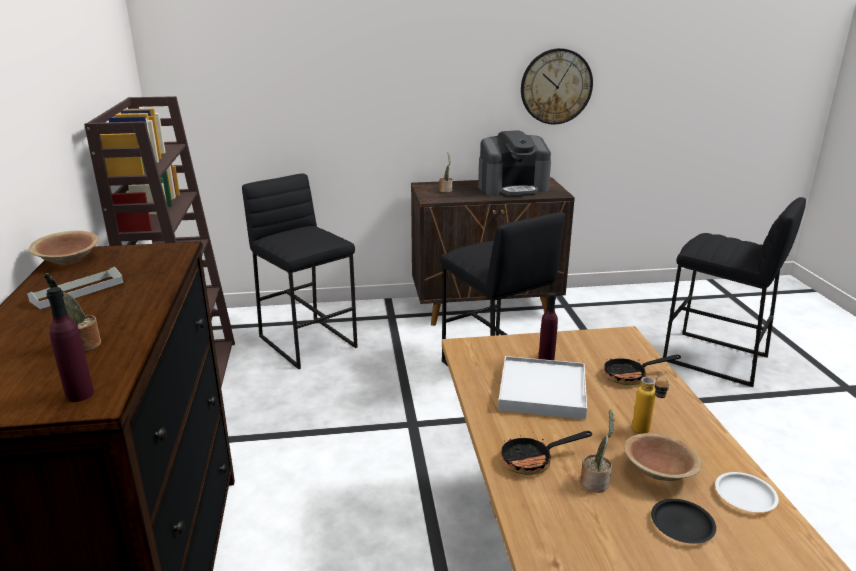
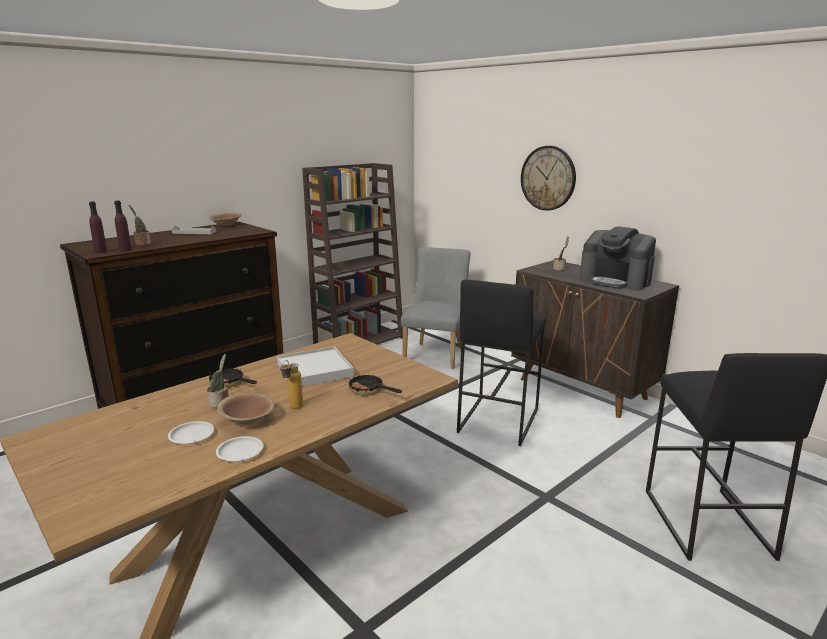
camera: 55 degrees right, 5 degrees down
black stool [242,174,358,369] -> grey chair [401,247,471,369]
wall clock [521,48,593,124] -> wall clock moved to [521,146,576,211]
purple bottle [538,292,558,360] -> purple bottle moved to [114,201,132,252]
black plate [651,499,716,544] -> white plate [168,421,214,444]

